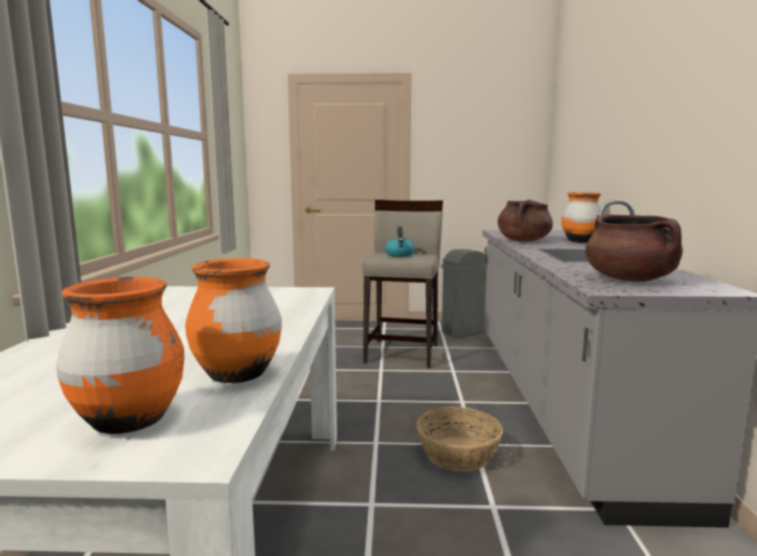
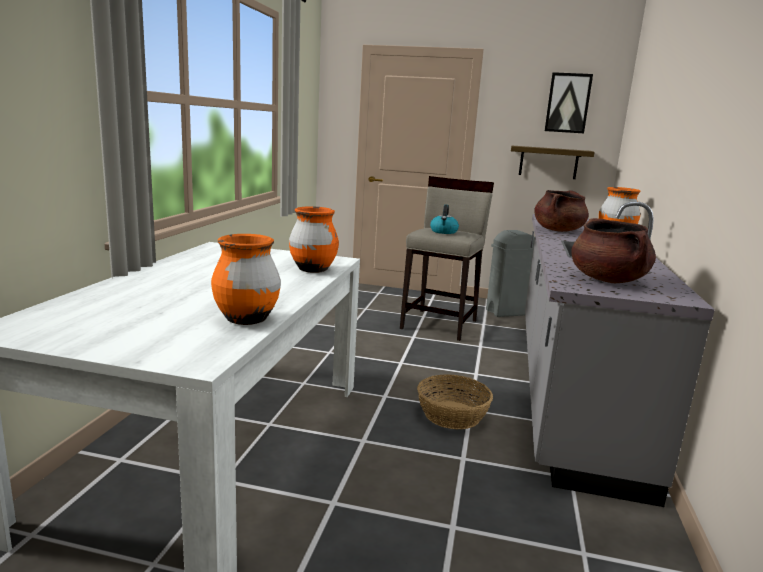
camera: 10 degrees right, 5 degrees up
orange vase [56,277,185,434] -> orange vase moved to [289,206,339,273]
none -> shelf [511,146,595,179]
none -> picture [545,72,593,133]

